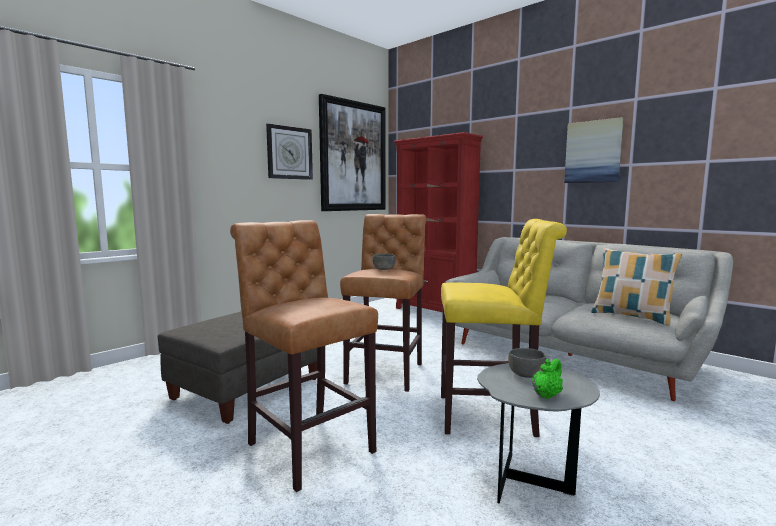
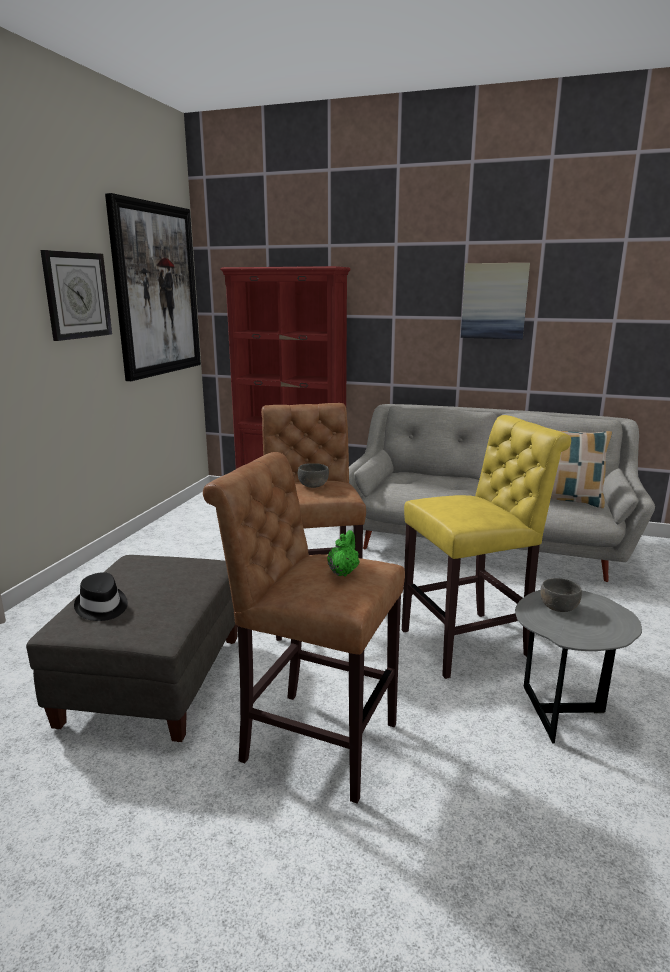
camera: 25 degrees left, 10 degrees up
green teapot [532,359,563,399] -> green teapot moved to [327,530,360,577]
none -> black hat [74,572,128,621]

